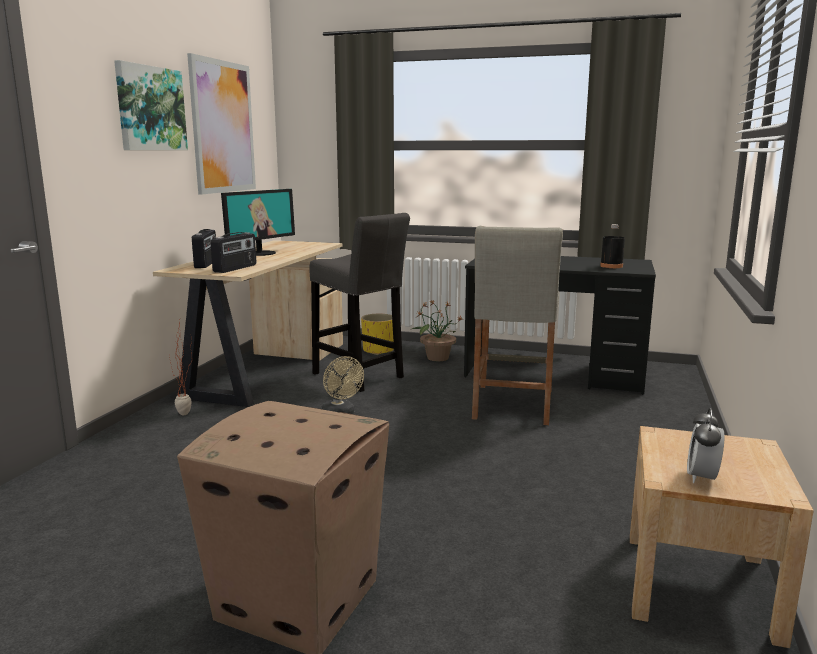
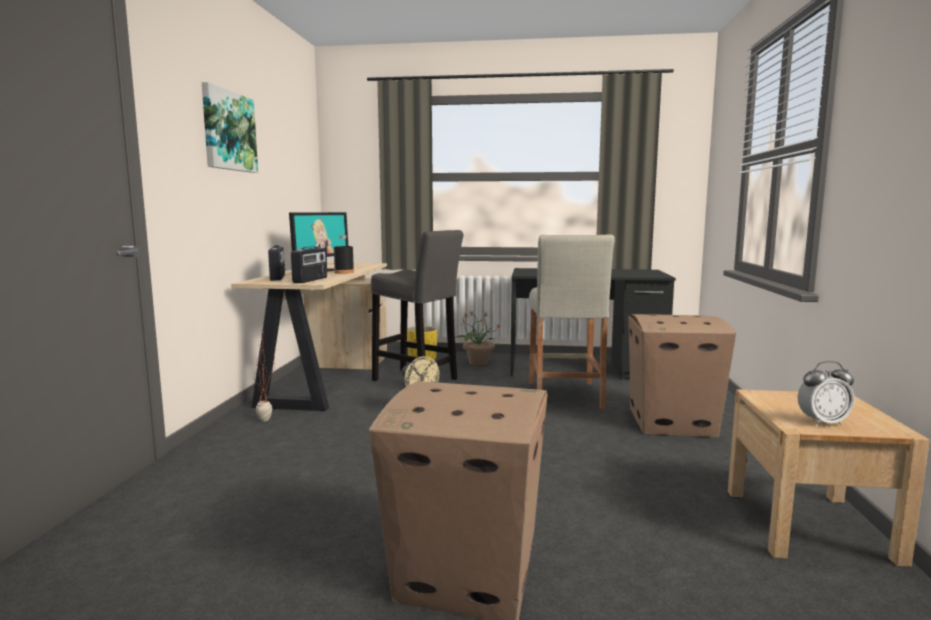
camera: 10 degrees left, 5 degrees down
picture [187,53,256,195] -> none
black bottle [600,224,625,268] -> black bottle moved to [334,235,354,274]
alarm clock [687,408,724,483] -> alarm clock turned 105 degrees counterclockwise [798,361,855,426]
none -> cardboard box [628,314,736,437]

